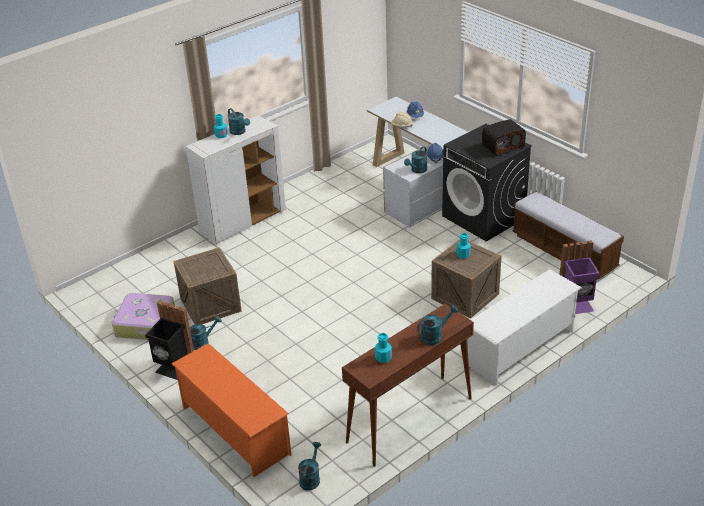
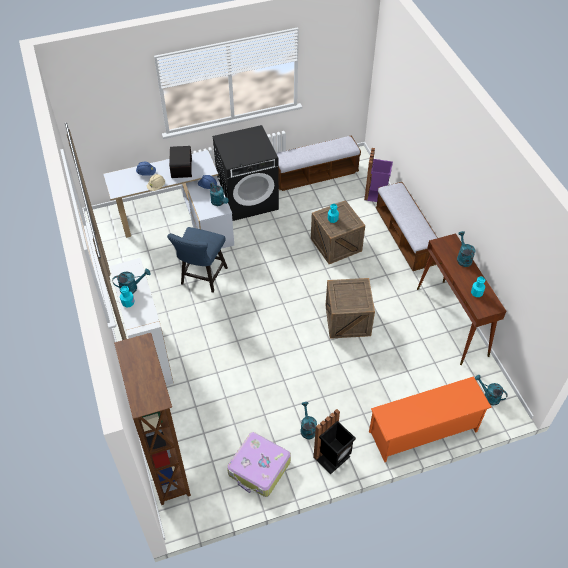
camera: 70 degrees left, 15 degrees up
crate [174,247,242,325] -> crate moved to [325,278,375,339]
white shoe rack [467,269,582,385] -> bench [376,182,438,271]
radio [482,119,526,156] -> radio moved to [169,146,192,178]
none -> brown bookcase [114,333,191,505]
none -> blue chair [167,227,228,293]

